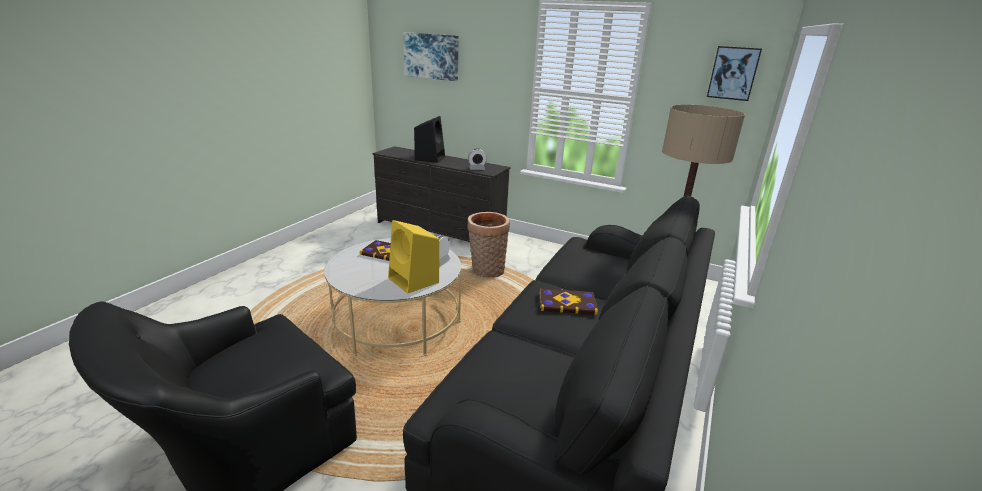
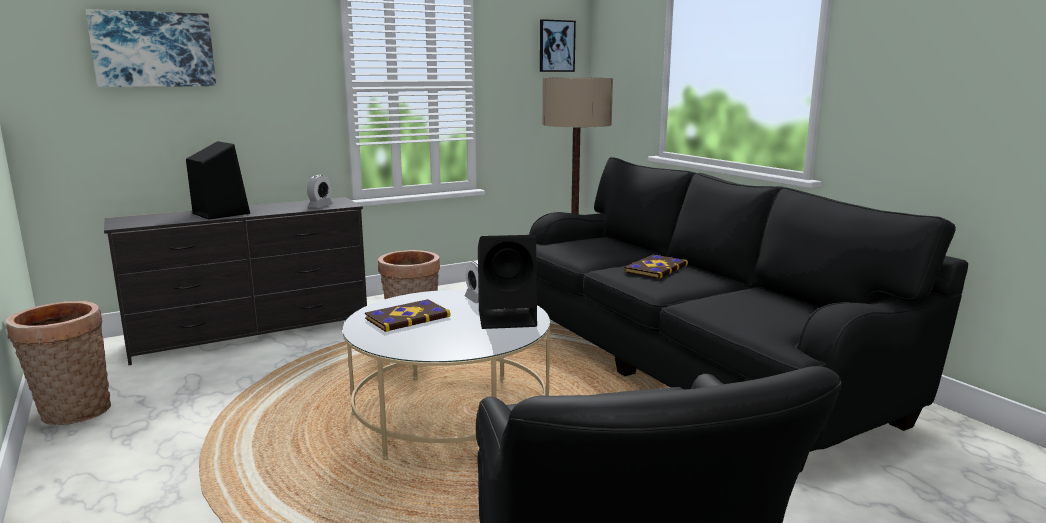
camera: 55 degrees left, 10 degrees down
yellow speaker [388,220,439,294] -> black speaker [478,235,537,329]
none -> basket [6,301,111,425]

